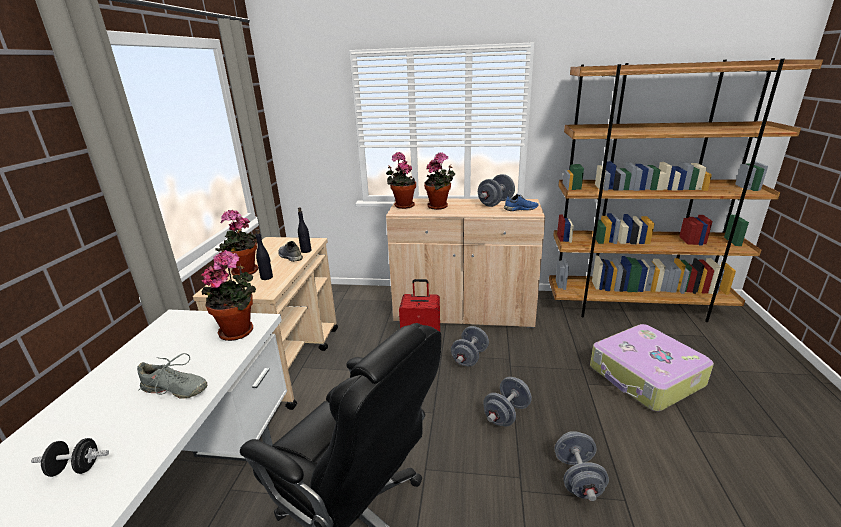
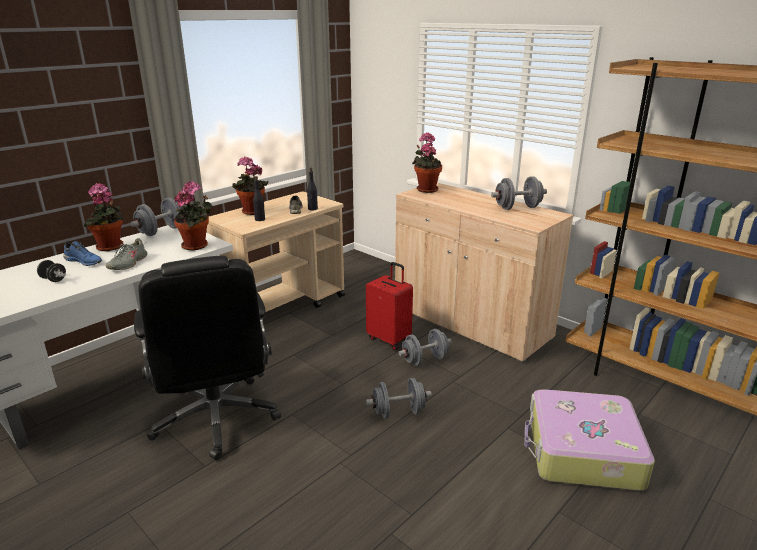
camera: 35 degrees right, 0 degrees up
grey shoe [137,353,207,399] -> grey shoe turned 60 degrees clockwise [106,238,147,270]
potted plant [424,152,455,210] -> potted plant moved to [84,183,124,251]
blue shoe [504,194,539,211] -> blue shoe moved to [63,241,102,266]
grey dumbbell [555,431,609,501] -> grey dumbbell moved to [131,198,181,236]

